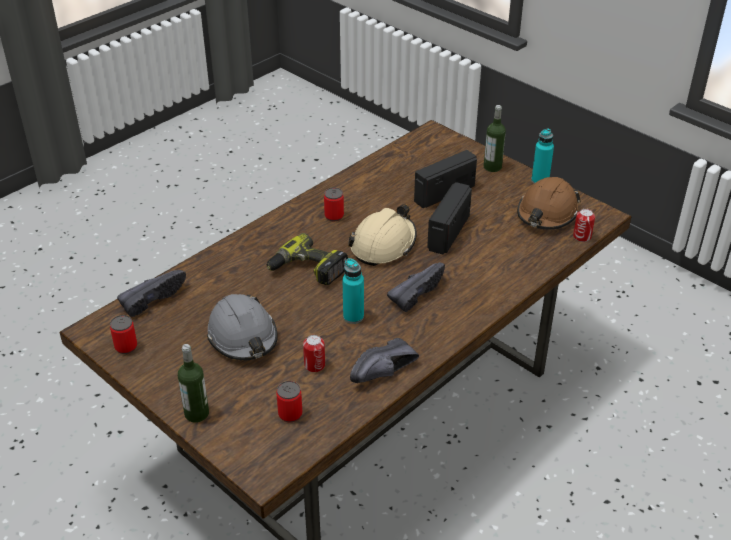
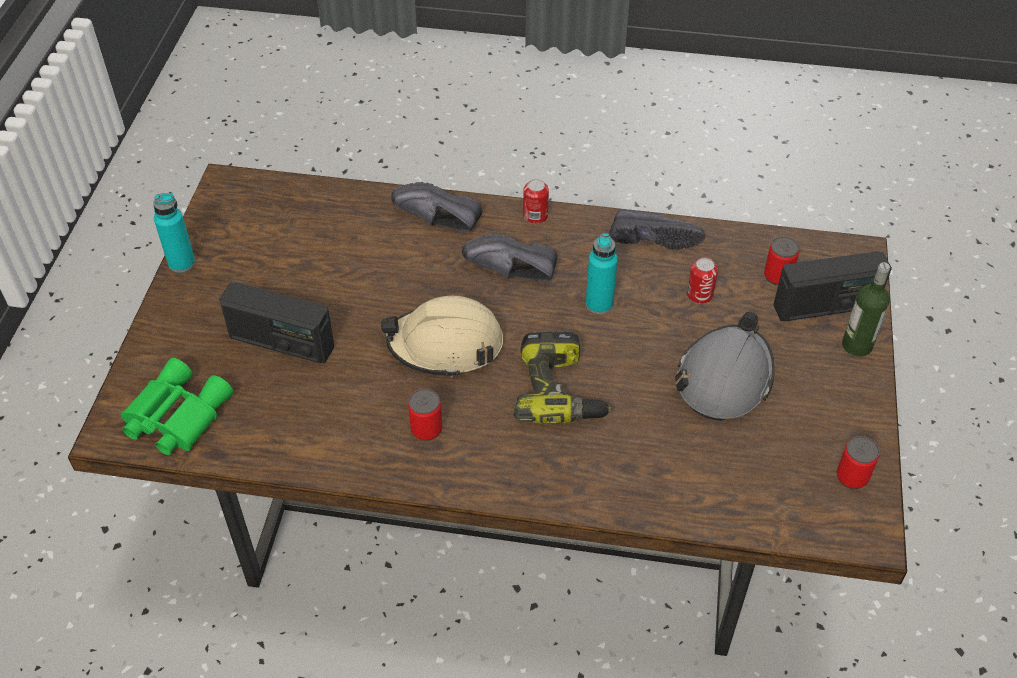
camera: 125 degrees left, 10 degrees up
black shoe [117,270,186,317] -> black shoe moved to [391,182,482,232]
radio [427,182,472,255] -> radio moved to [773,251,892,321]
bottle [484,105,506,172] -> none
brown hard hat [517,177,581,230] -> none
can [573,209,595,242] -> can moved to [523,179,549,224]
none -> green binoculars [121,358,233,455]

